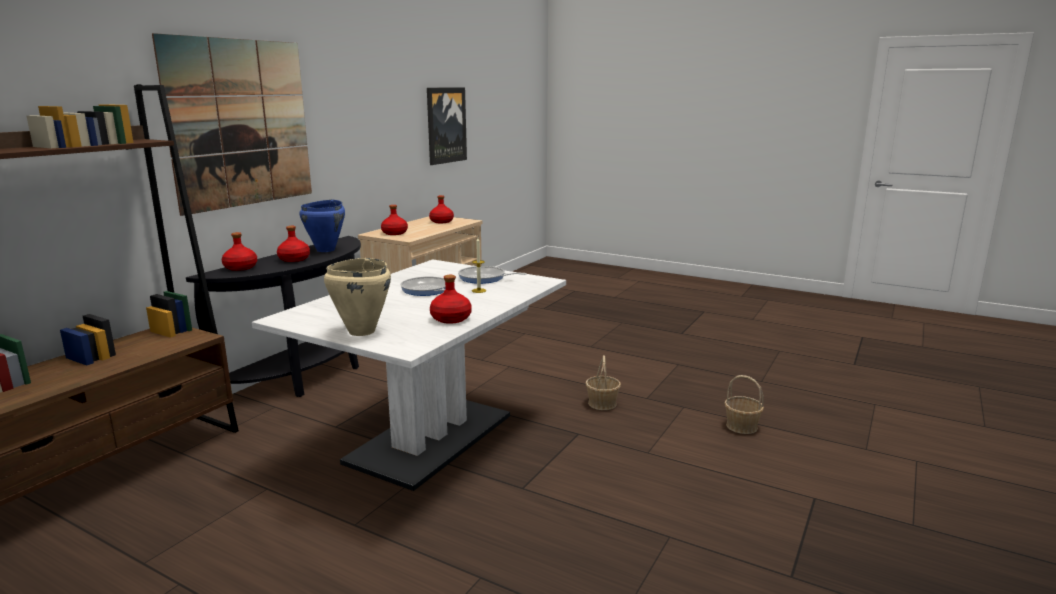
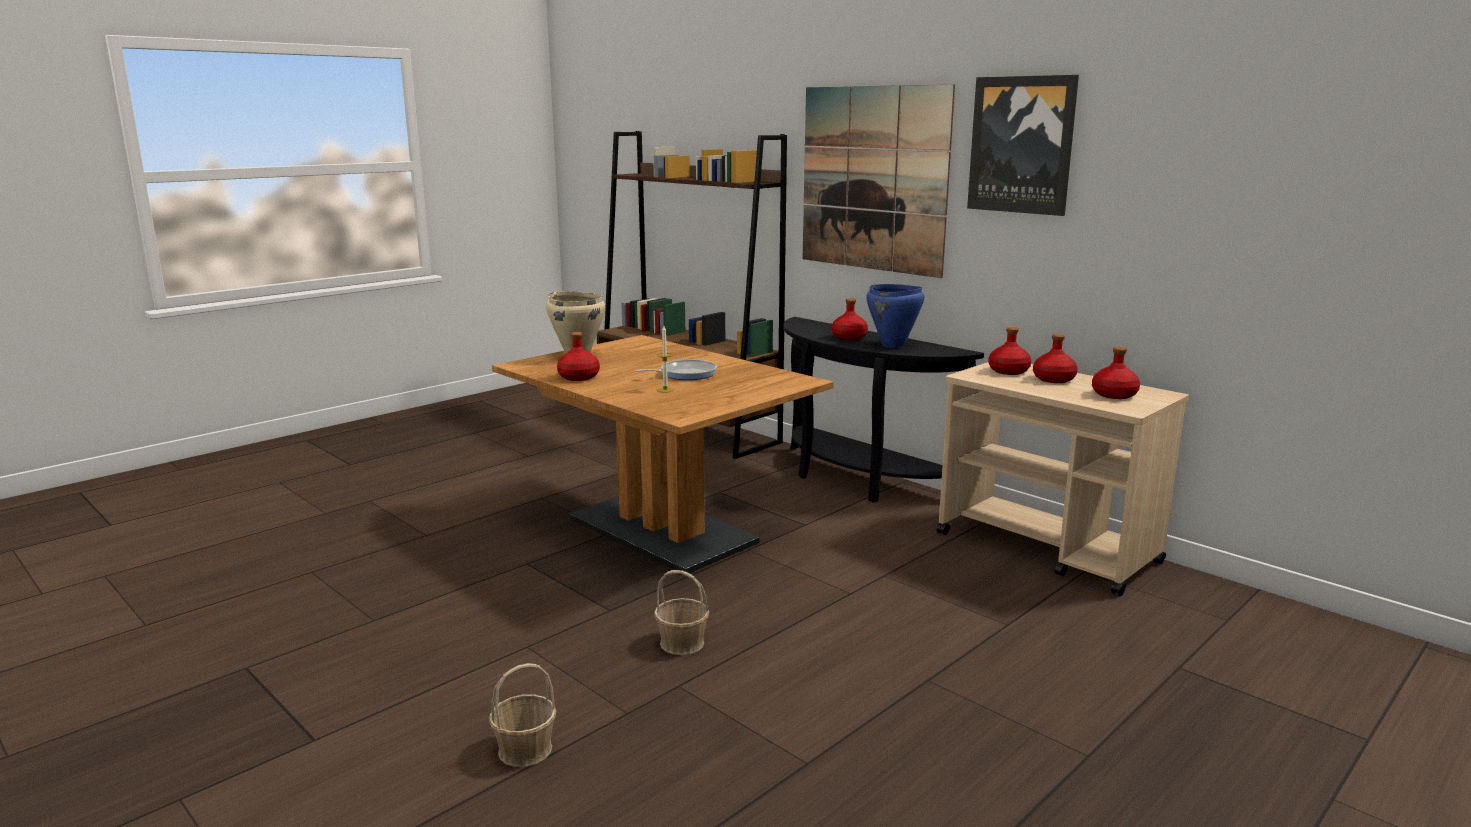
camera: 105 degrees right, 0 degrees up
red bottle [222,232,257,271] -> red bottle moved to [1033,334,1078,383]
white dining table [252,259,566,491] -> brown dining table [492,335,834,573]
picture [427,88,467,165] -> picture moved to [967,75,1079,216]
frying pan [458,266,527,284] -> none

